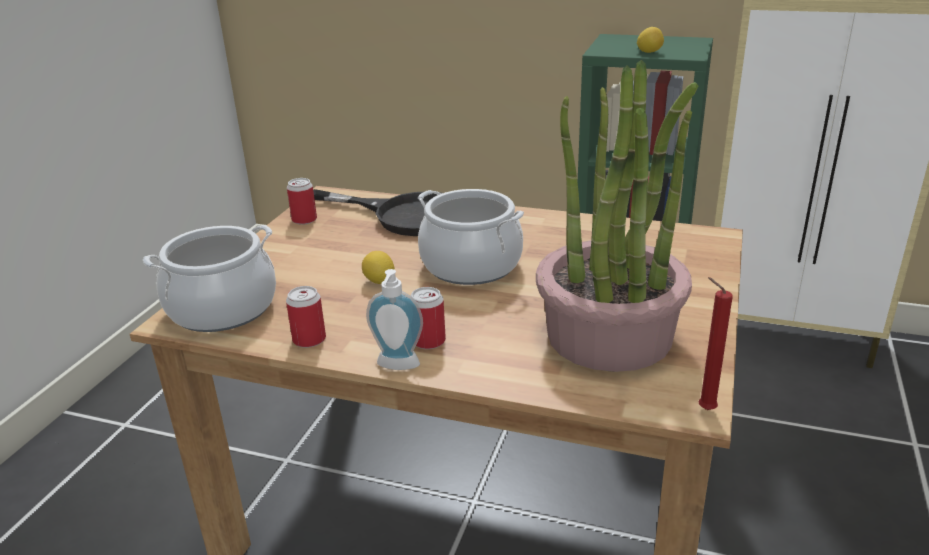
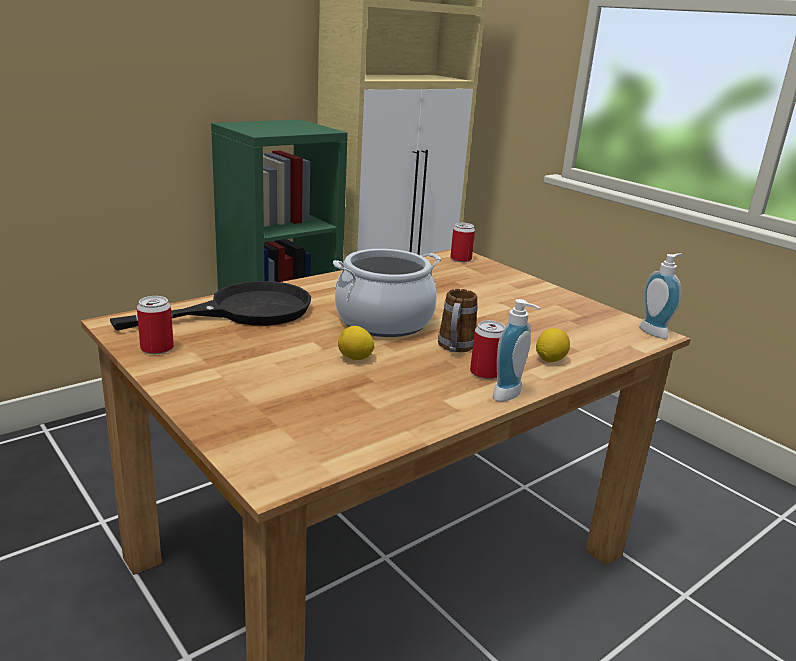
camera: 60 degrees left, 5 degrees down
cooking pot [143,225,276,332] -> none
can [286,286,326,348] -> can moved to [450,223,475,262]
potted plant [536,60,698,372] -> none
lemon [637,27,664,53] -> lemon moved to [536,328,570,362]
red candle [699,277,733,410] -> soap dispenser [639,253,683,339]
none -> mug [438,289,478,352]

